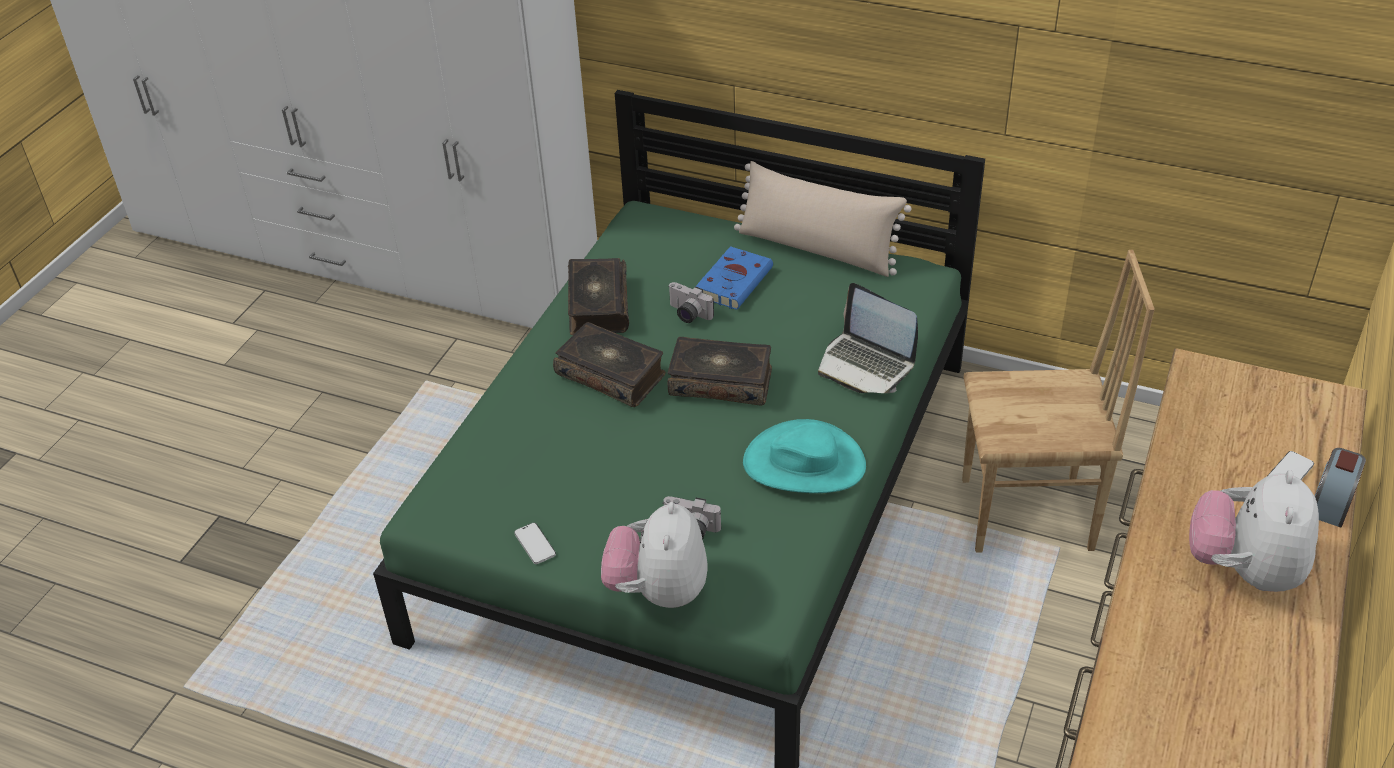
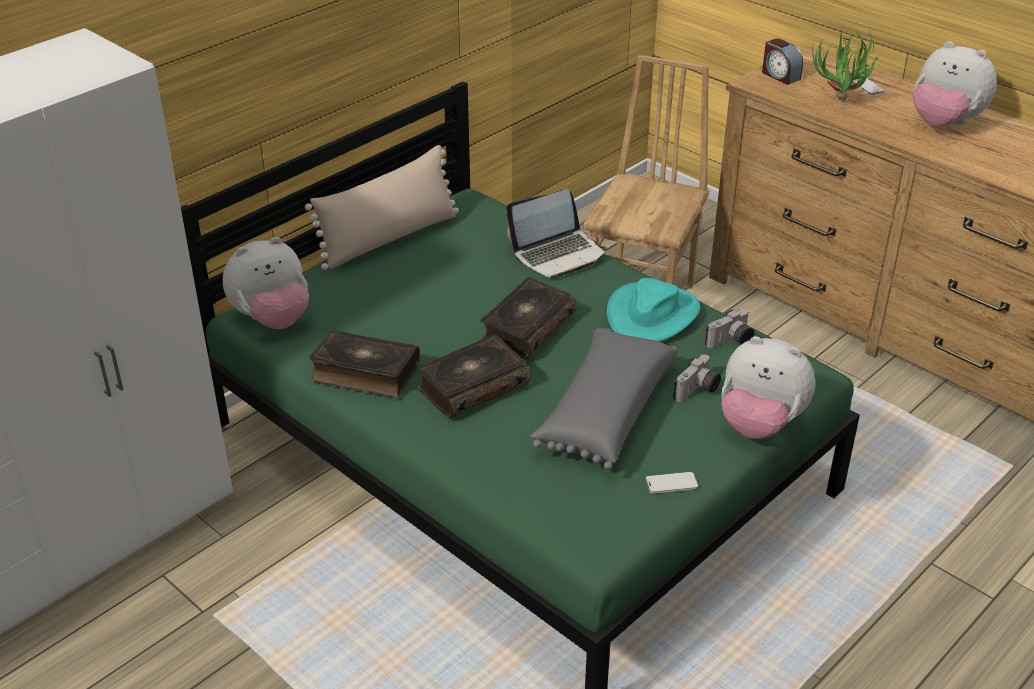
camera: 70 degrees left, 5 degrees down
camera [669,282,714,323] -> camera moved to [705,309,755,348]
blue book [696,246,773,310] -> none
alarm clock [1315,448,1366,528] -> alarm clock moved to [762,38,803,85]
none -> plush toy [223,237,309,329]
none -> grey pillow [530,328,678,470]
none -> potted plant [812,30,880,100]

